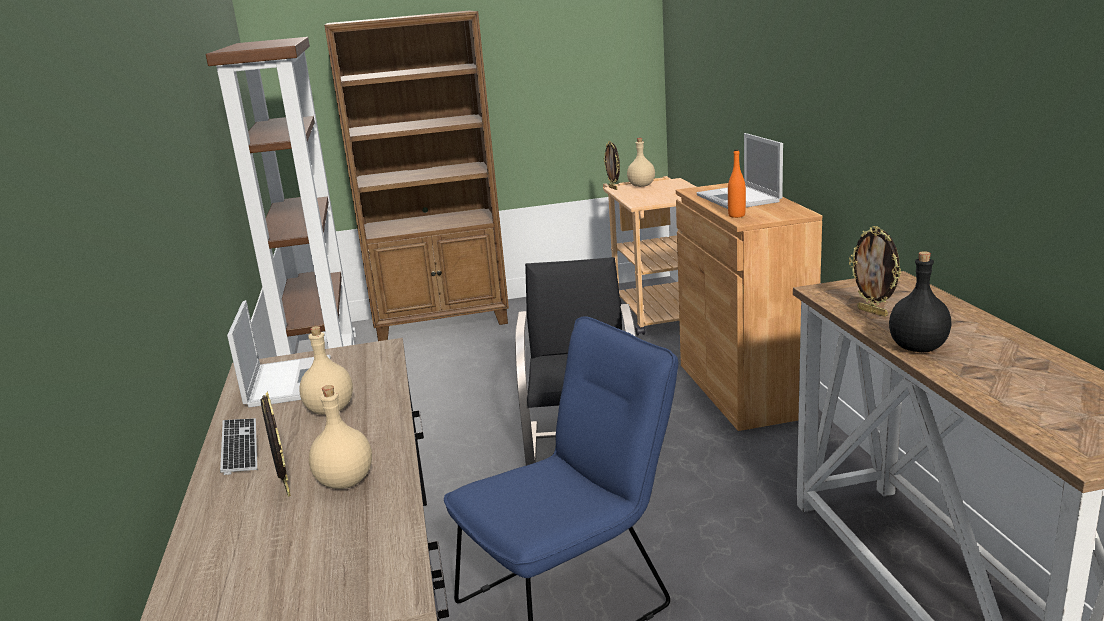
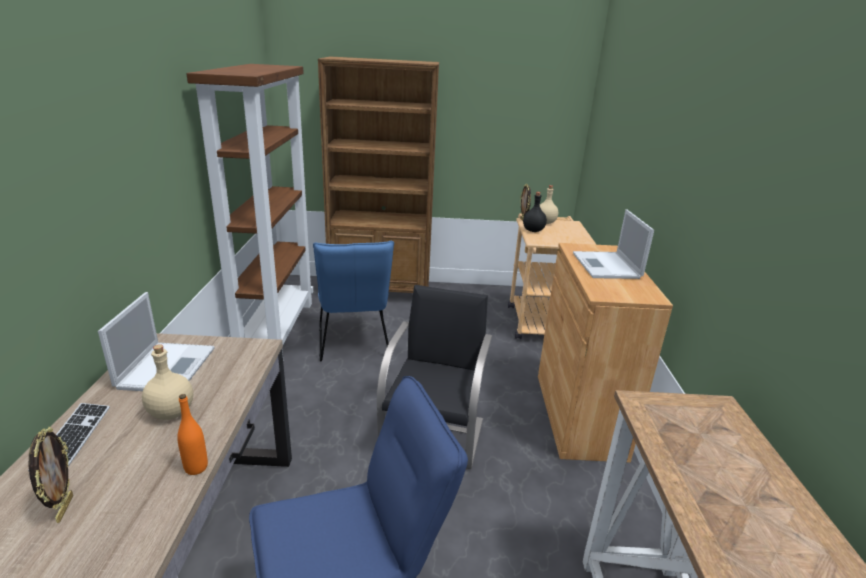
camera: 10 degrees right, 5 degrees up
beige bottle [309,385,372,489] -> none
orange bottle [728,149,746,218] -> orange bottle moved to [177,394,208,475]
picture frame [849,226,901,317] -> none
black bottle [889,251,951,352] -> black bottle moved to [523,192,547,232]
none -> blue chair [313,241,394,362]

